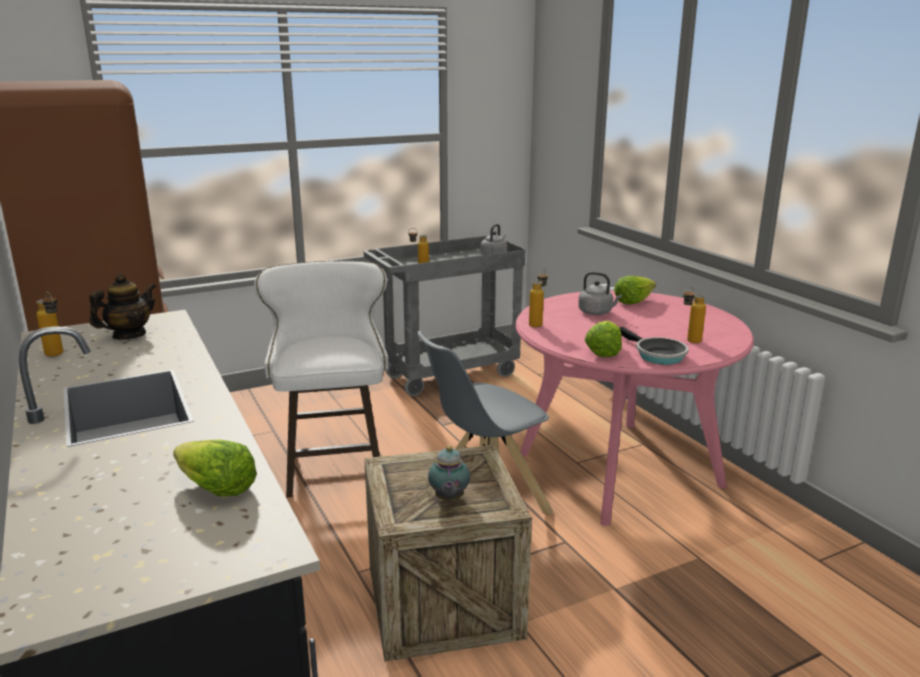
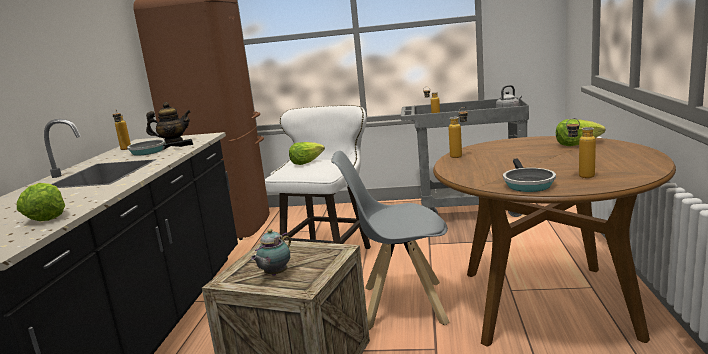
camera: 35 degrees right, 5 degrees down
pink dining table [515,290,754,526] -> brown dining table [433,136,676,347]
grey kettle [578,272,622,315] -> none
lettuce [584,321,622,357] -> lettuce moved to [289,142,325,165]
none -> frying pan [127,139,193,156]

